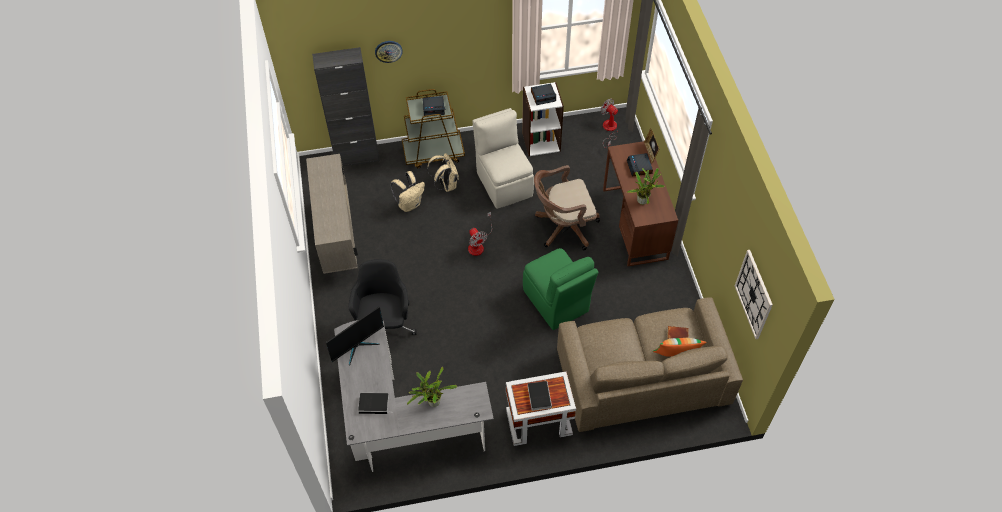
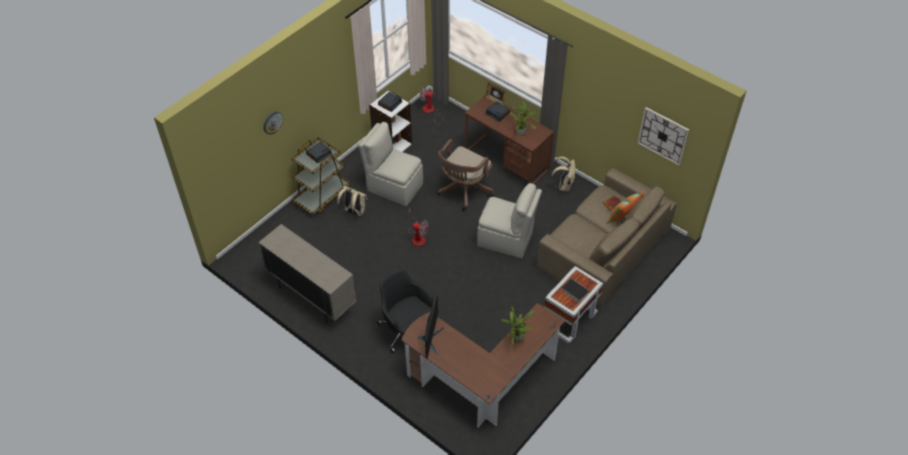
camera: 40 degrees left, 5 degrees down
black cabinet [312,47,380,166] -> none
grey desk [334,320,494,472] -> brown desk [402,303,565,428]
book [358,393,390,414] -> none
beige backpack [391,171,425,212] -> beige backpack moved to [551,156,575,192]
green chair [523,248,598,330] -> beige chair [477,183,542,258]

